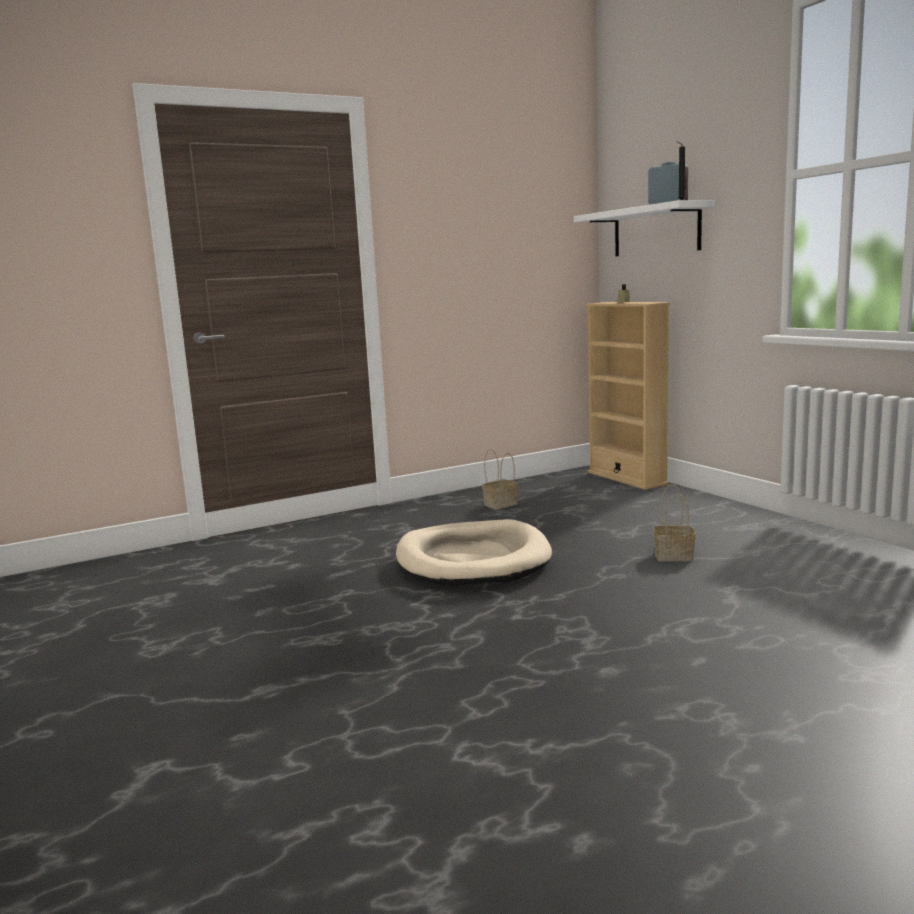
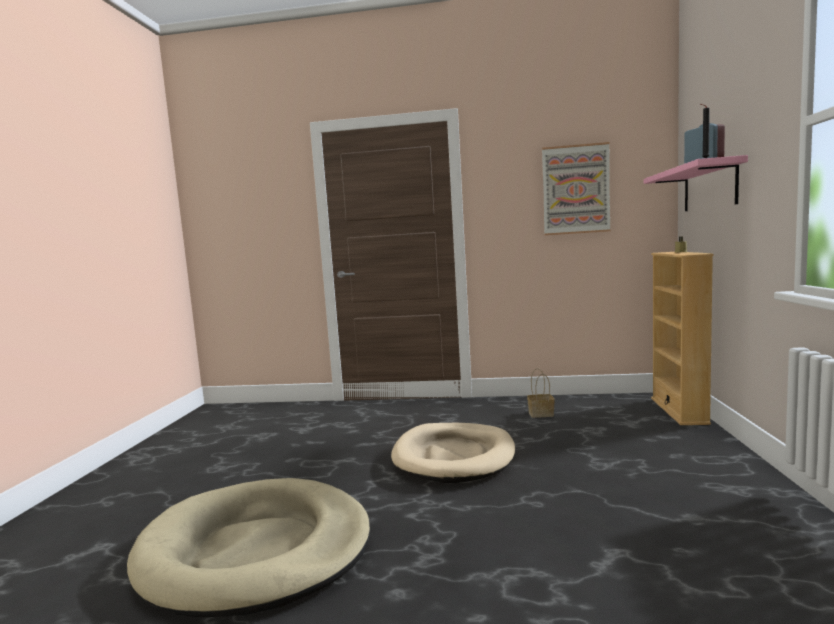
camera: 35 degrees right, 5 degrees down
white shelf [574,200,715,256] -> pink shelf [644,155,748,211]
basket [654,484,695,561] -> none
none -> beige dog bed [127,478,371,618]
none -> picture [542,142,611,235]

